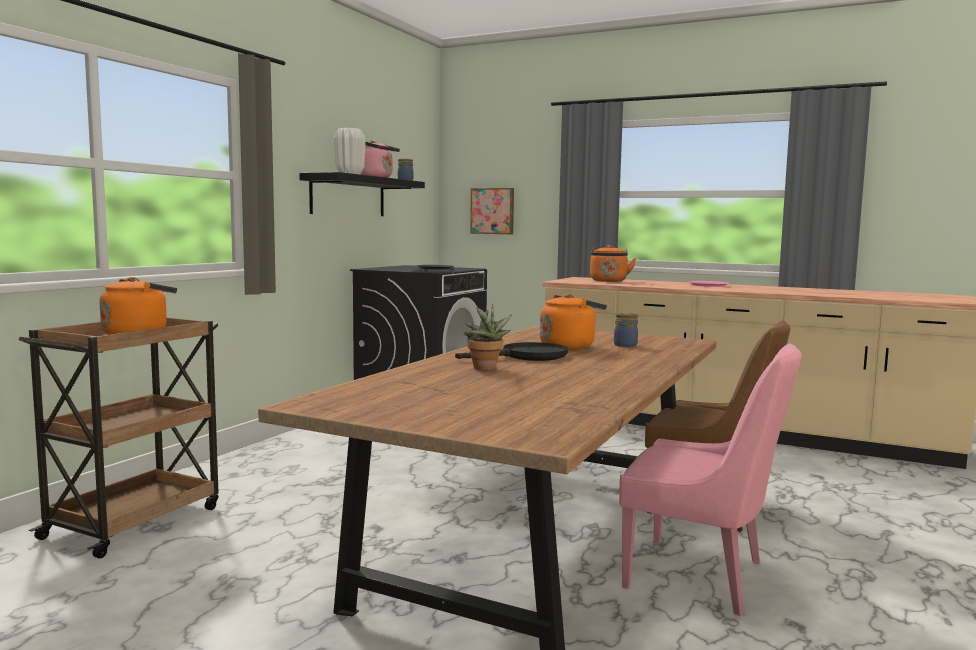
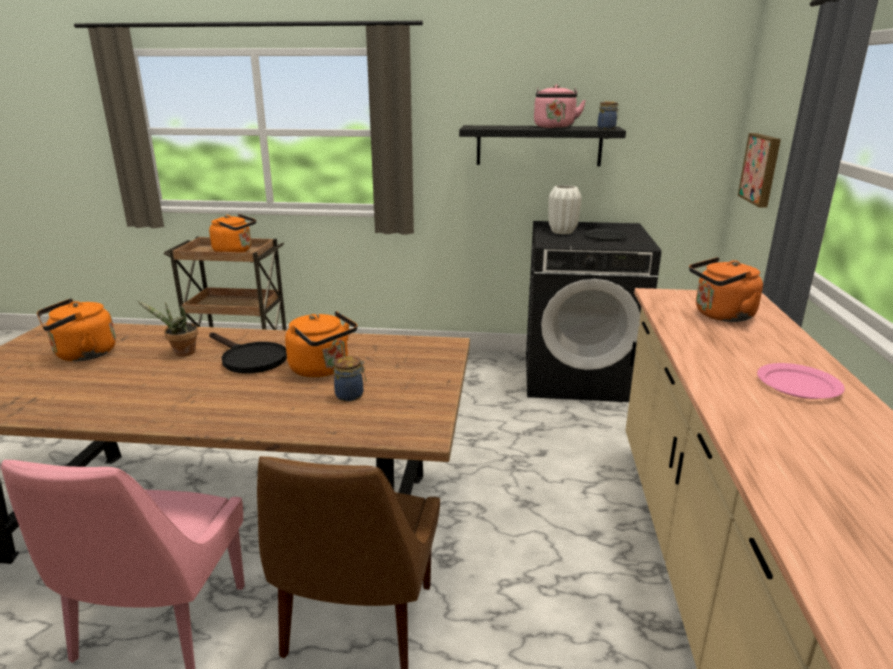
camera: 70 degrees right, 15 degrees up
white vase [334,128,366,174] -> white vase moved to [549,185,582,235]
none -> orange kettle [37,299,116,361]

